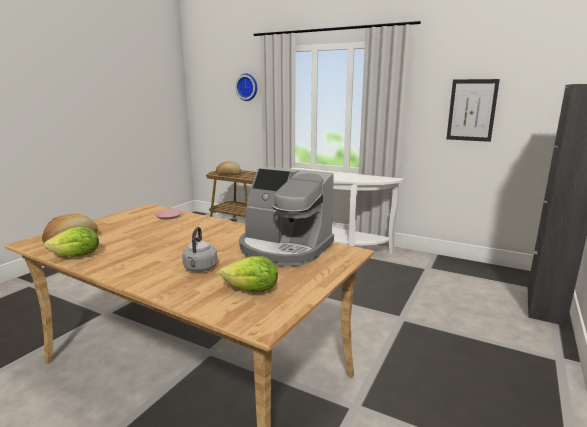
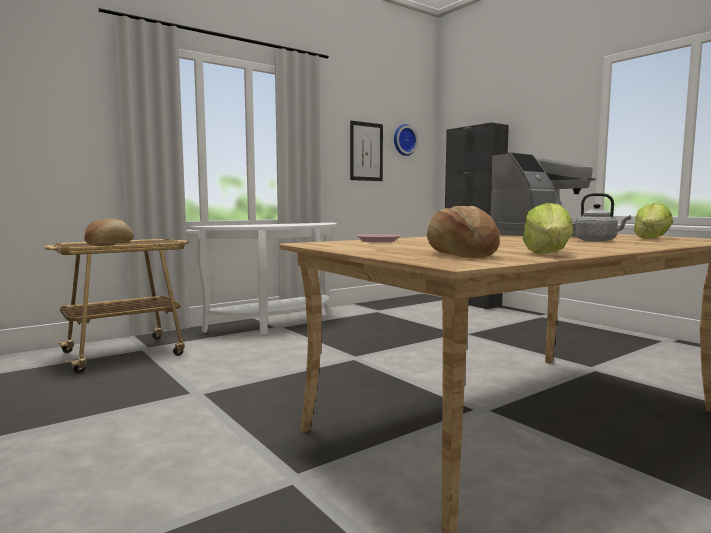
camera: 65 degrees left, 10 degrees down
wall clock [235,74,257,101] -> wall clock moved to [394,124,418,156]

